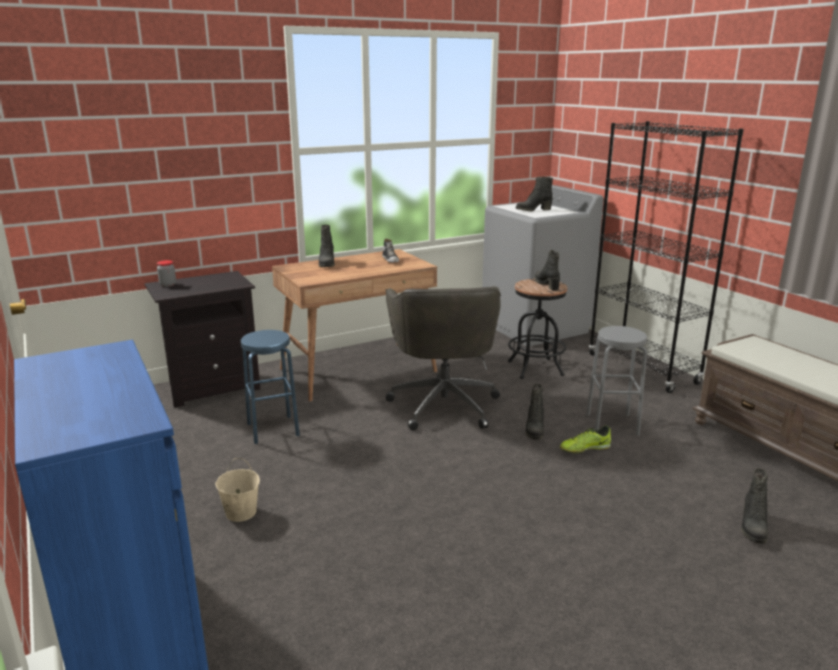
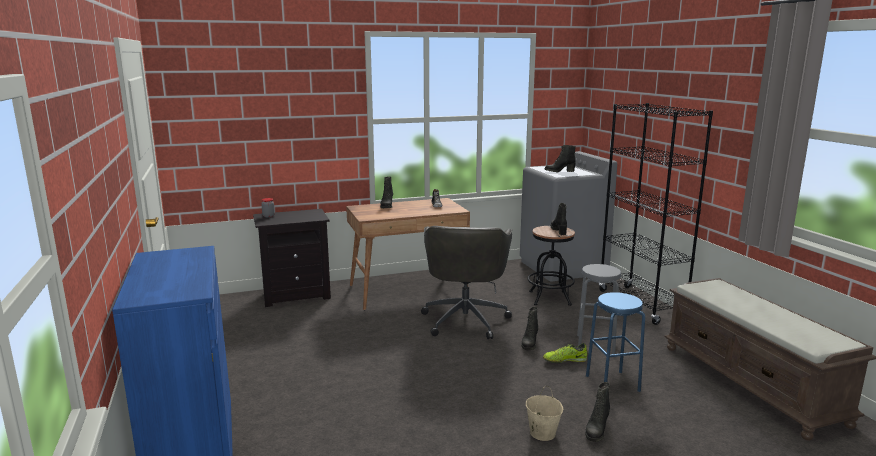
camera: 10 degrees right, 5 degrees down
beige bucket [215,458,260,522] -> beige bucket moved to [526,386,563,441]
blue stool [241,330,300,444] -> blue stool moved to [586,292,645,392]
black boot [741,468,768,544] -> black boot moved to [585,382,610,442]

